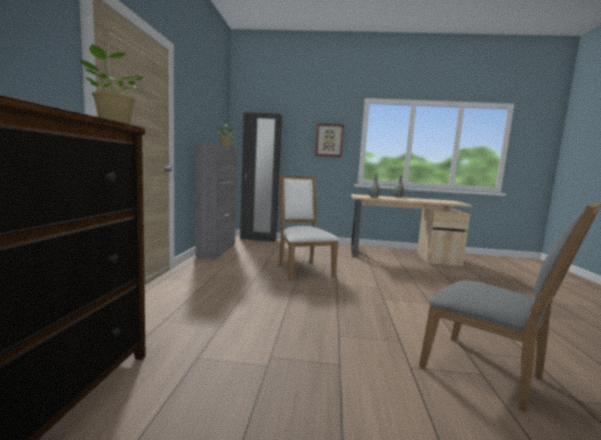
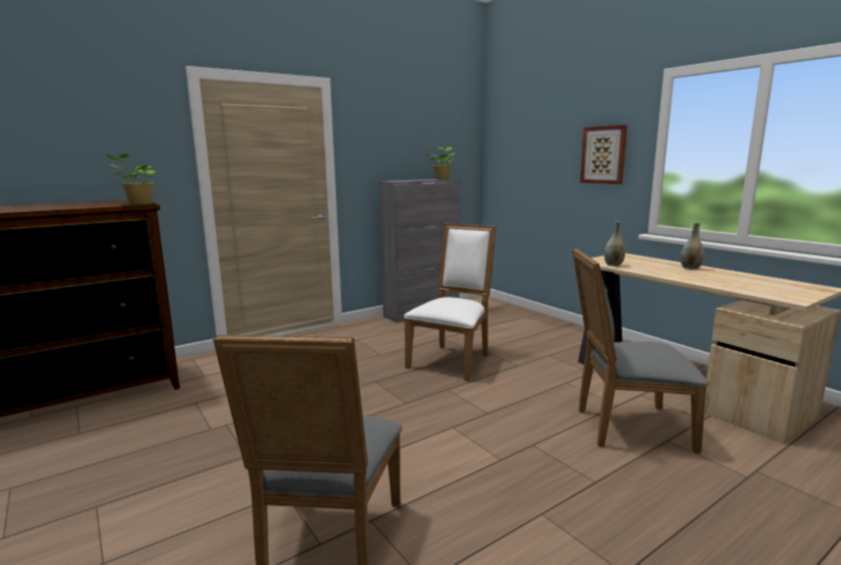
camera: 50 degrees right, 5 degrees up
black wardrobe [240,112,282,242] -> none
none -> grey chair [572,248,708,453]

